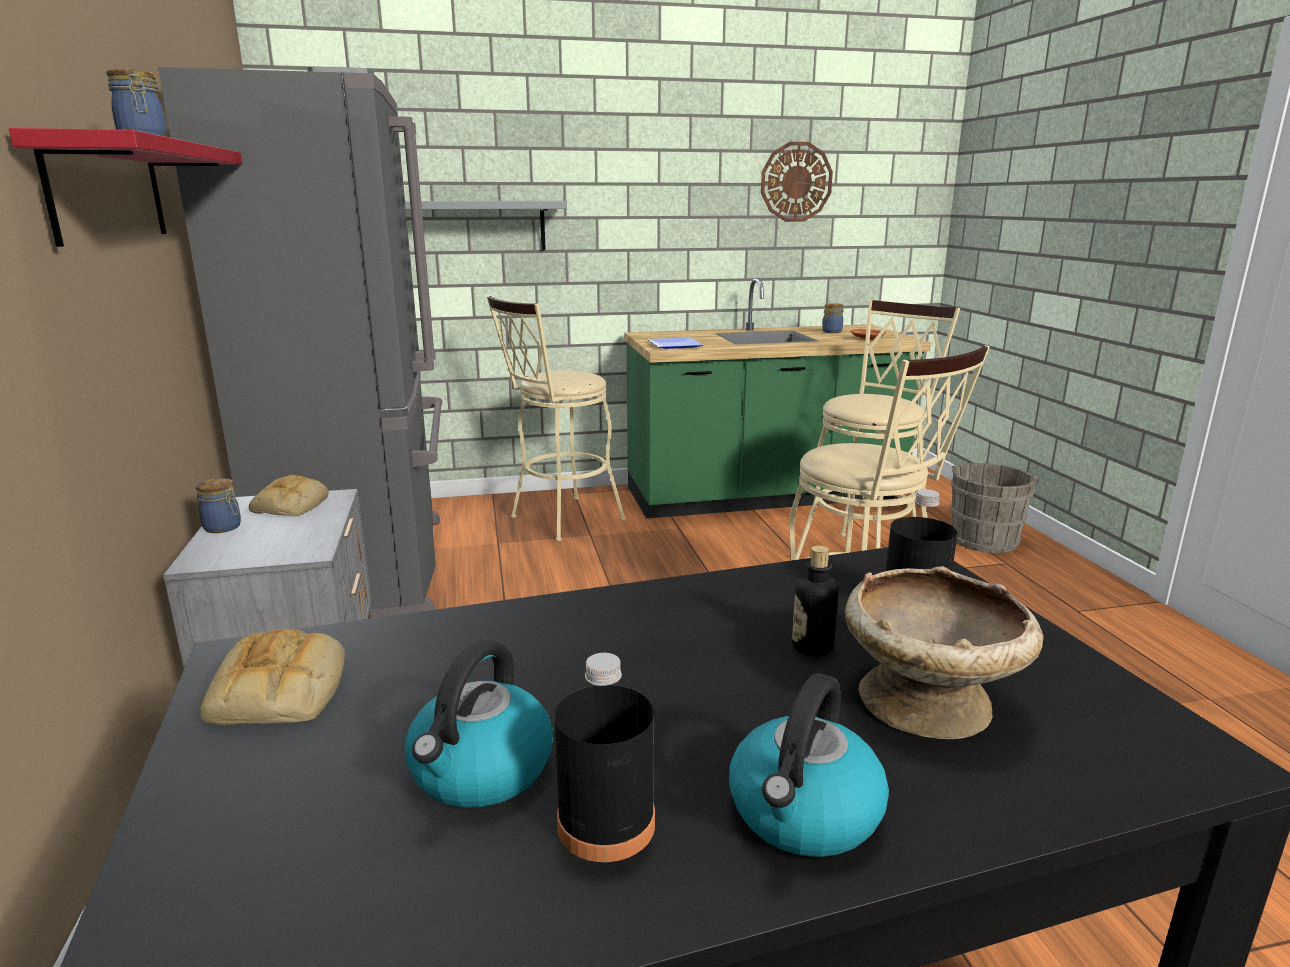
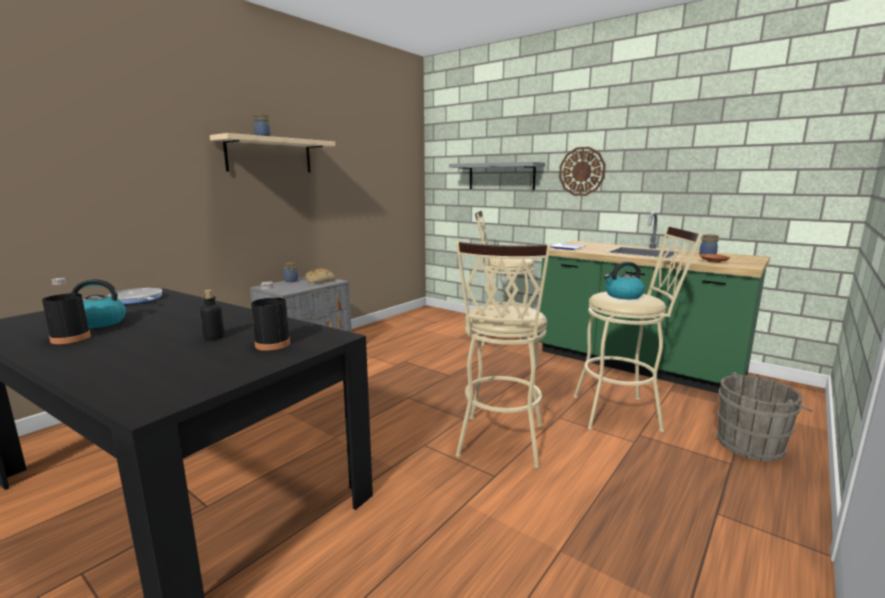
camera: 50 degrees right, 5 degrees down
red shelf [9,128,242,247] -> beige shelf [210,133,335,173]
grey fridge [158,67,442,618] -> none
bread [200,629,345,725] -> frying pan [108,288,162,305]
kettle [729,673,889,857] -> kettle moved to [604,262,645,299]
wall clock [761,142,833,222] -> wall clock moved to [559,147,606,196]
beige bowl [845,566,1044,739] -> none

